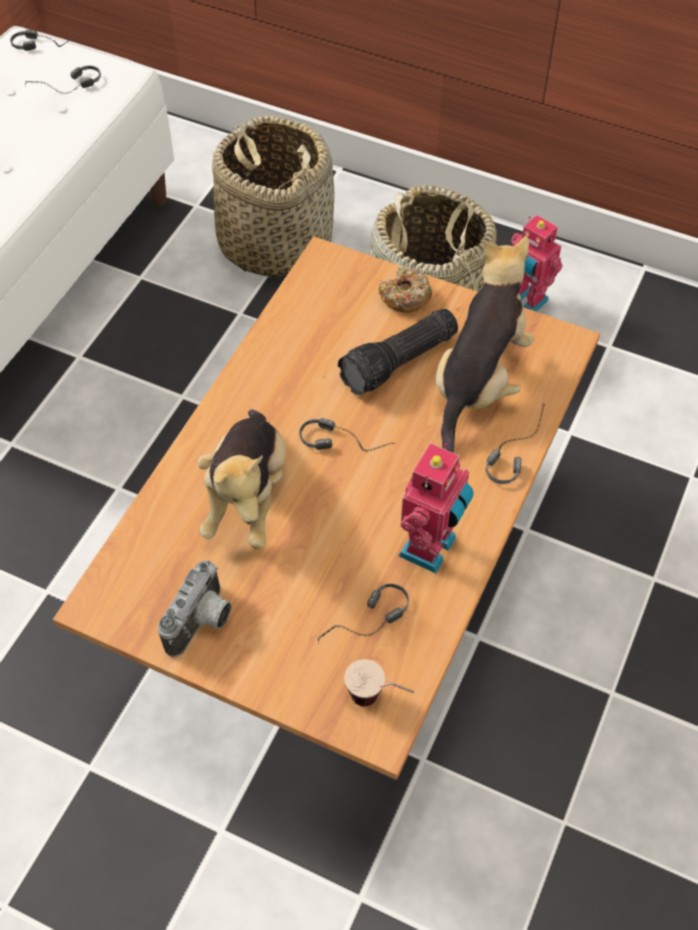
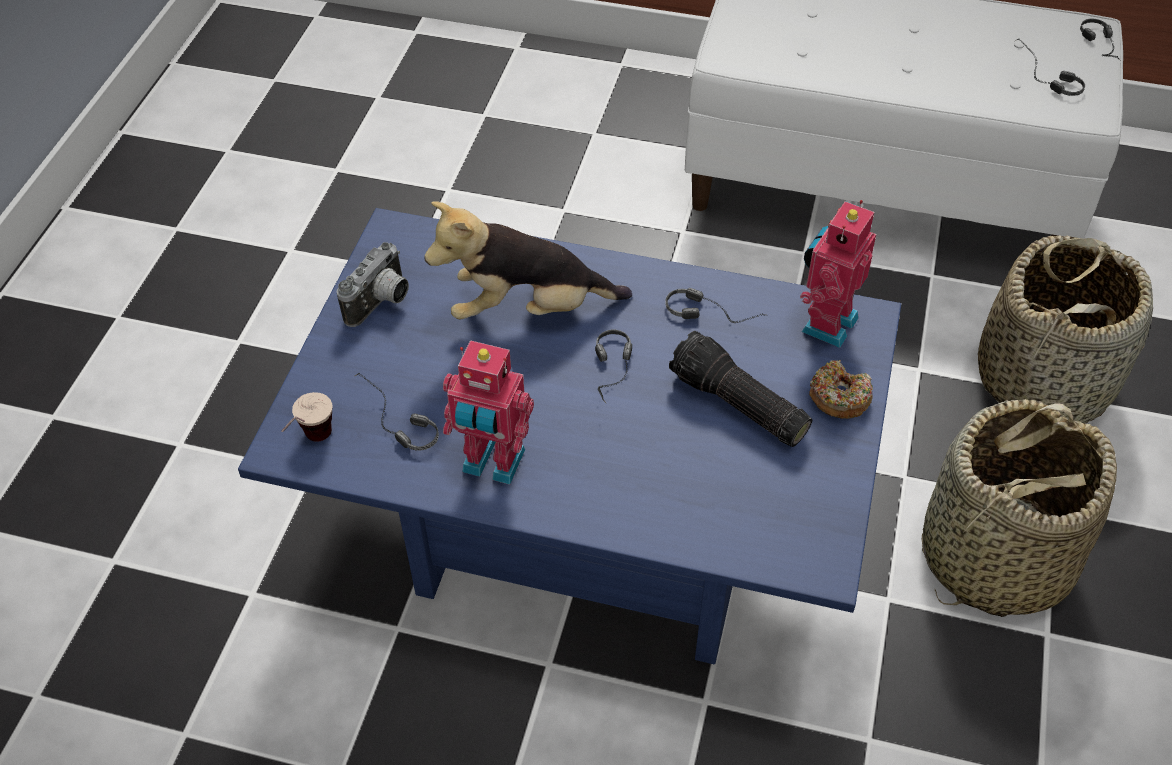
camera: 80 degrees right, 5 degrees down
brown coffee table [53,237,600,780] -> blue coffee table [238,208,901,664]
camera [157,561,231,657] -> camera turned 75 degrees counterclockwise [337,242,409,327]
plush toy [436,236,533,453] -> none
headphones [486,403,545,484] -> headphones moved to [665,288,765,323]
toy robot [511,215,563,312] -> toy robot moved to [800,200,876,348]

